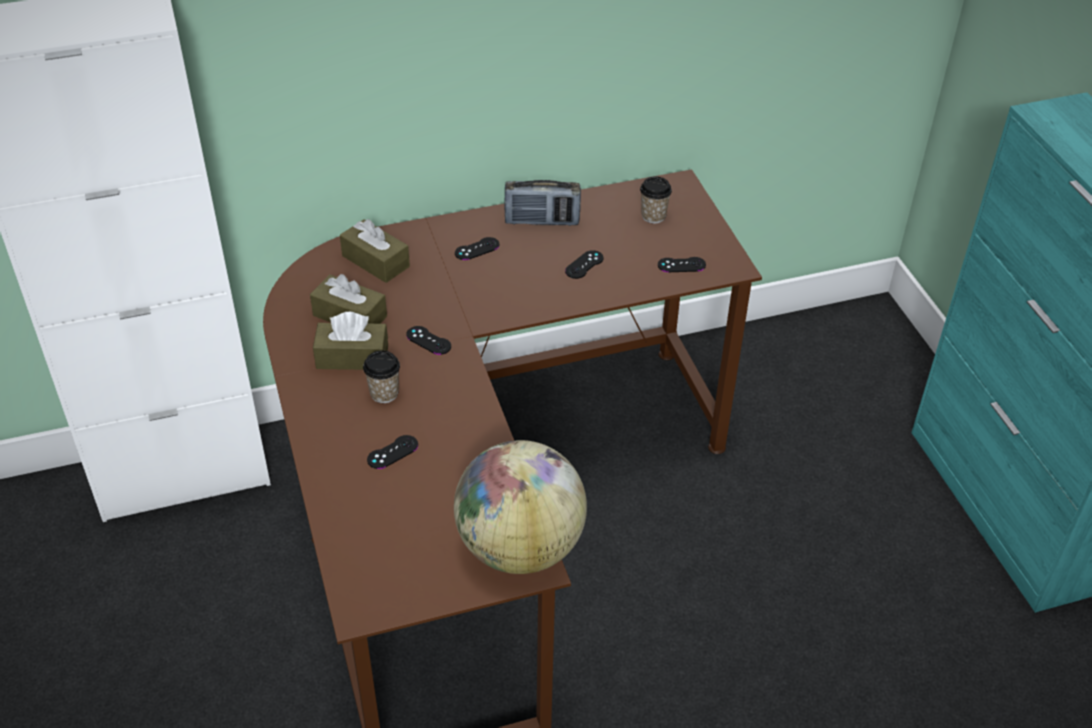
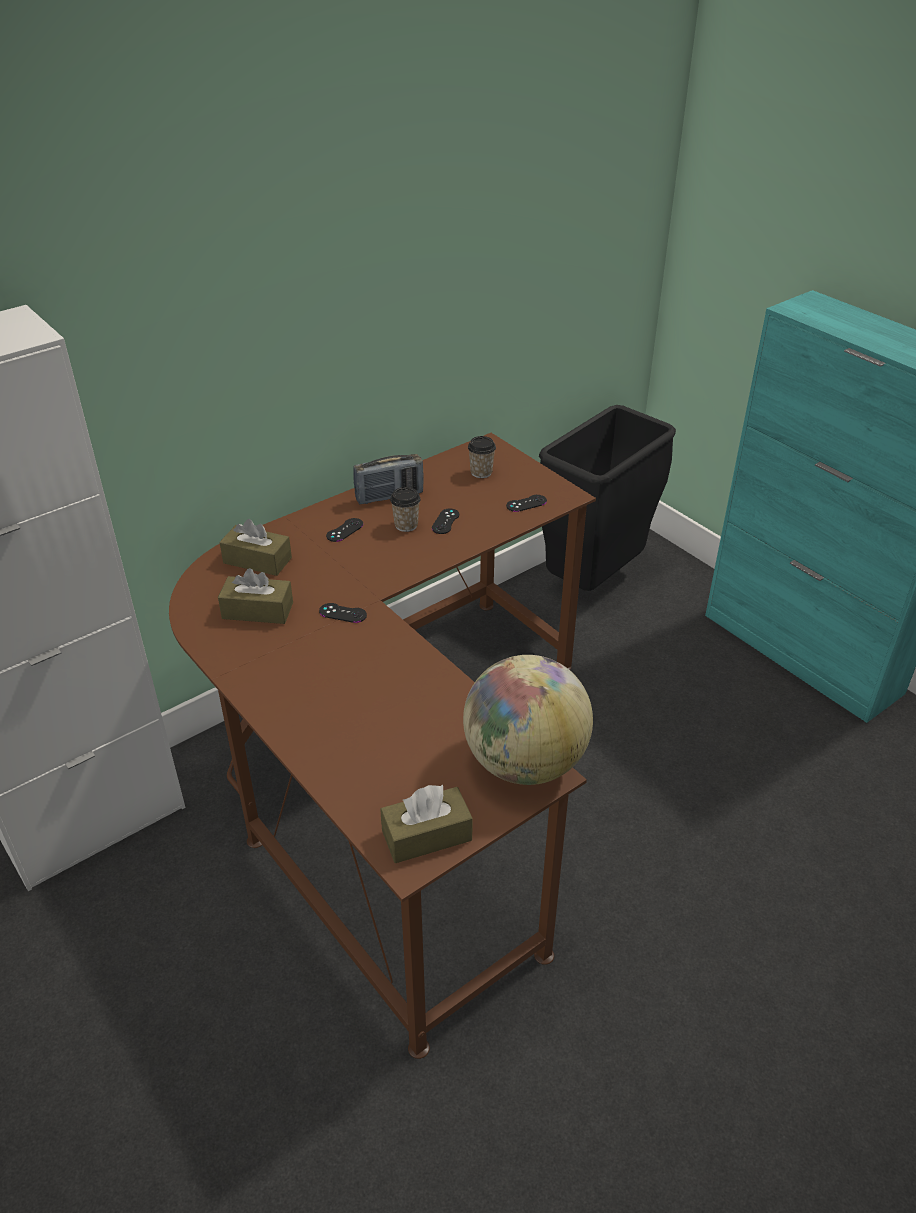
camera: 20 degrees left, 5 degrees down
brown tissue box [313,312,388,370] -> brown tissue box moved to [380,785,473,863]
cup [363,350,400,403] -> cup moved to [390,487,421,532]
black game controller [367,435,418,469] -> none
none -> black trash can [539,405,676,591]

